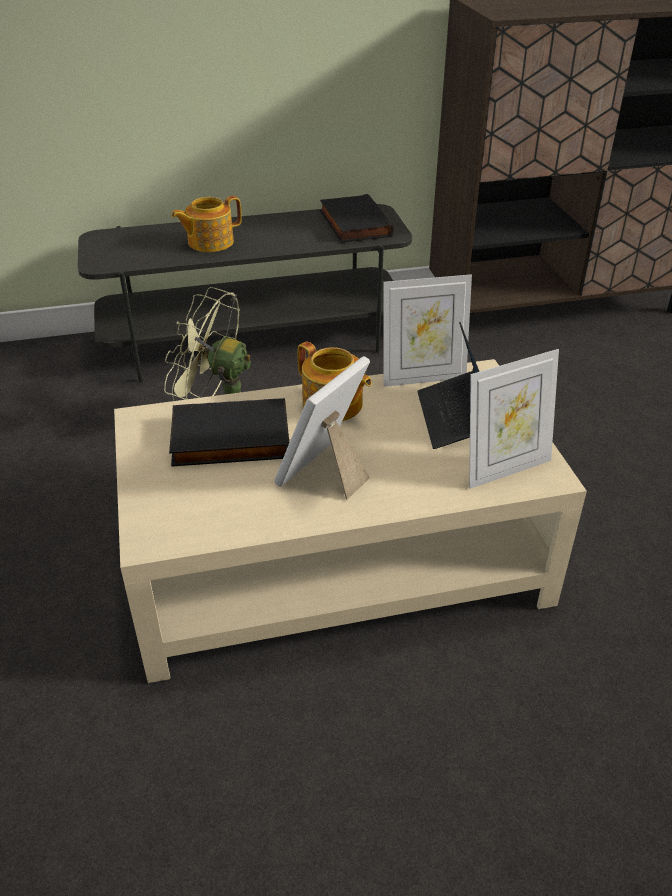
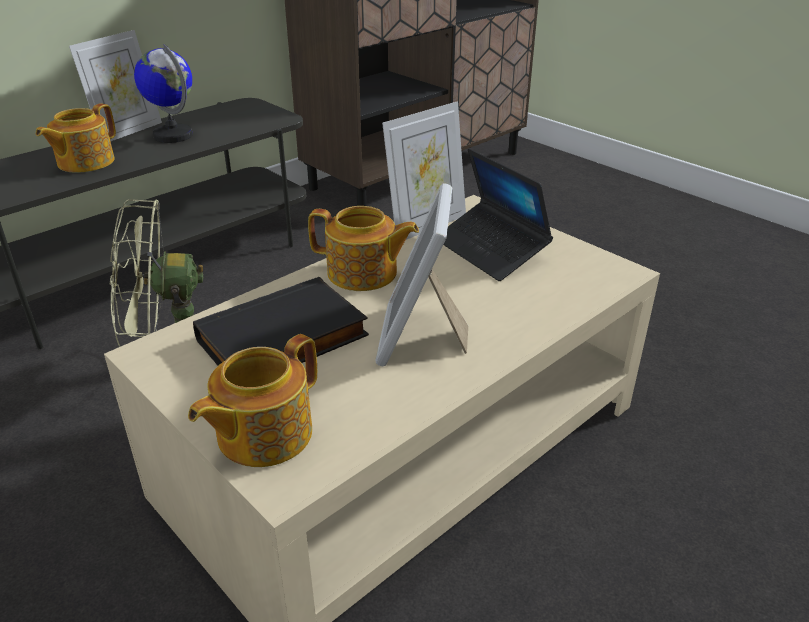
camera: 30 degrees left, 5 degrees down
black book [320,194,394,243] -> none
picture frame [469,349,559,489] -> picture frame moved to [69,30,162,141]
none -> globe [134,44,193,143]
none -> teapot [188,334,317,467]

